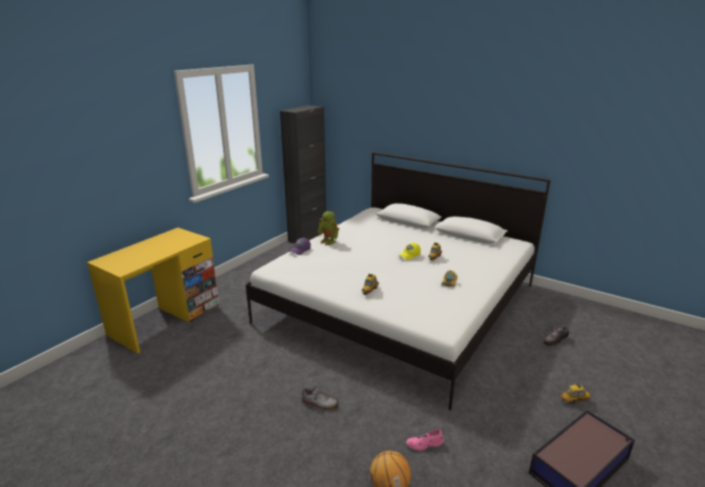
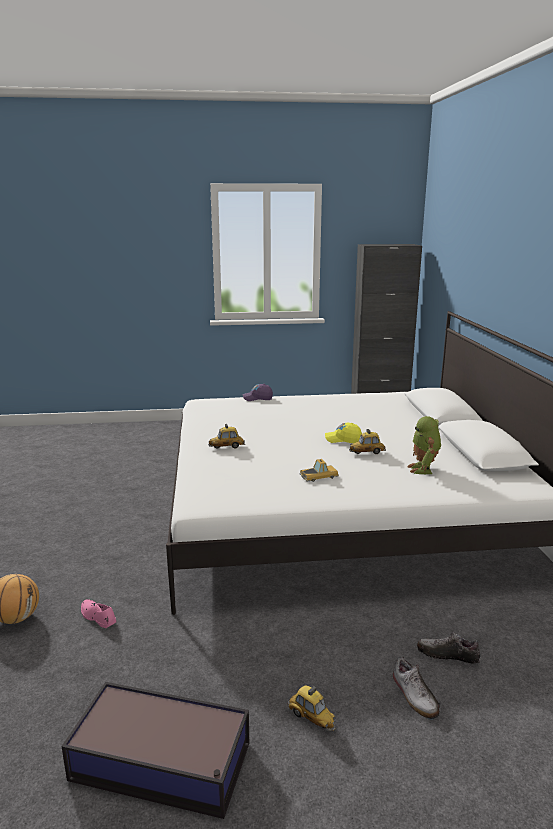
camera: 50 degrees right, 5 degrees down
yellow desk [87,228,219,354] -> none
shoe [302,386,339,409] -> shoe moved to [392,657,440,720]
toy robot [318,211,339,245] -> toy robot moved to [407,416,441,474]

